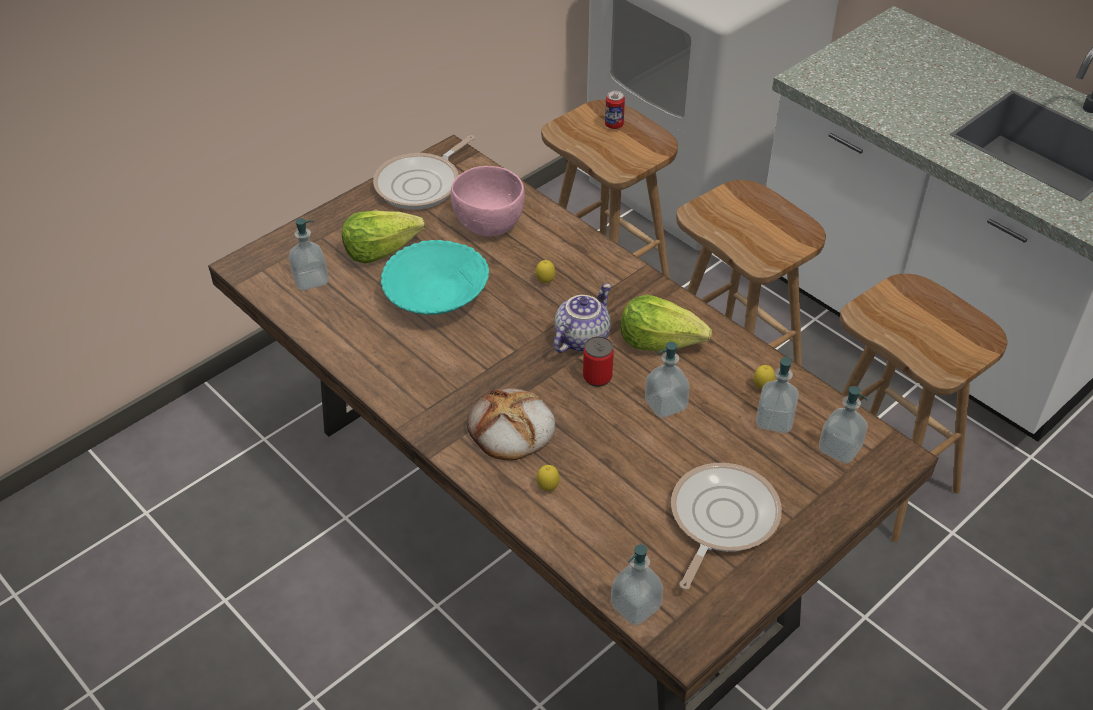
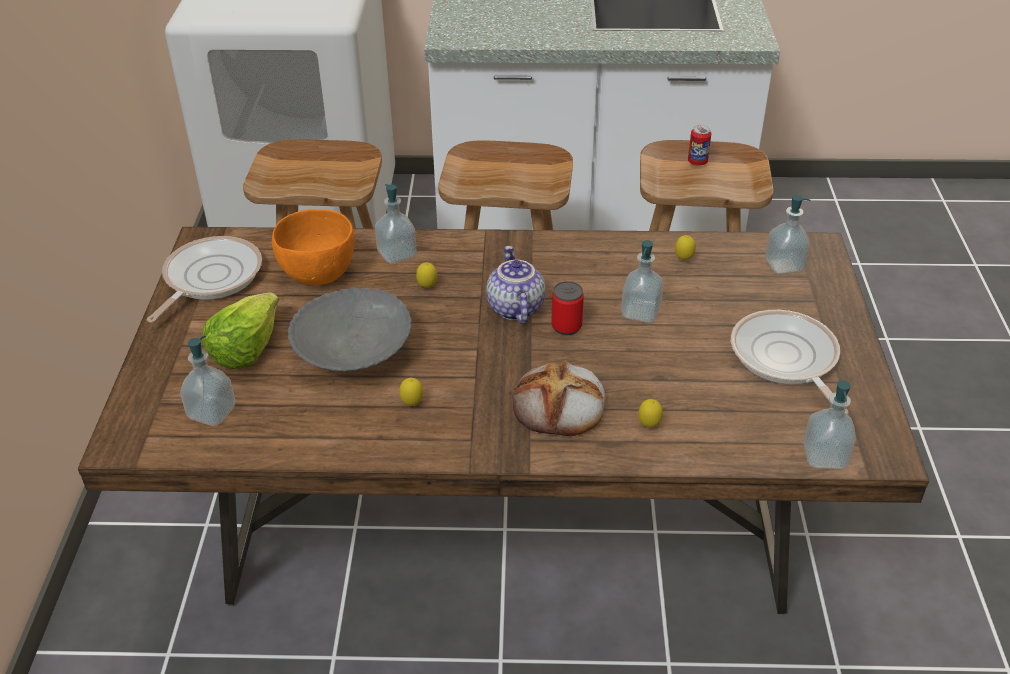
camera: 45 degrees left, 5 degrees down
frying pan [373,135,475,210] -> frying pan turned 150 degrees counterclockwise [147,236,262,323]
turquoise bowl [381,240,489,315] -> grey bowl [288,287,412,372]
pink bowl [451,166,525,236] -> orange bowl [272,209,354,285]
can [605,91,625,129] -> can moved to [688,125,711,166]
lettuce [621,294,712,351] -> none
soap dispenser [756,354,799,433] -> soap dispenser moved to [375,184,416,264]
none -> lemon [399,378,423,406]

